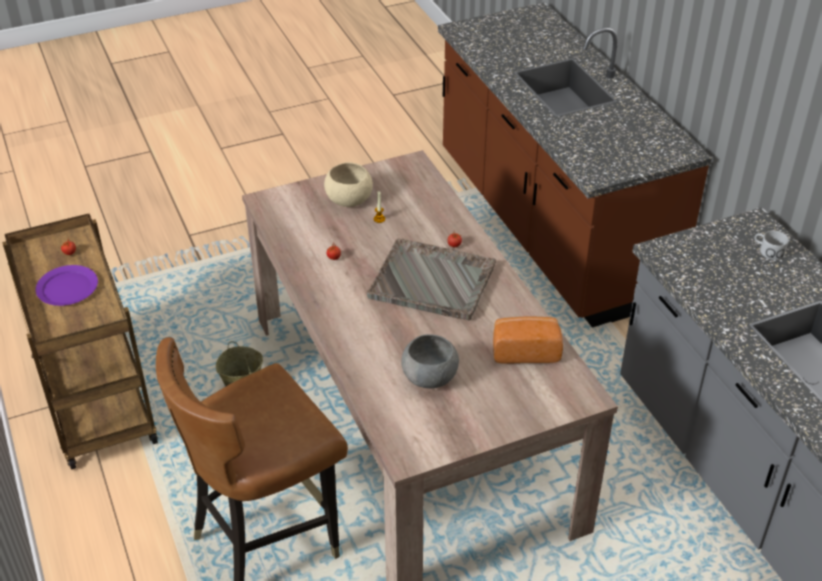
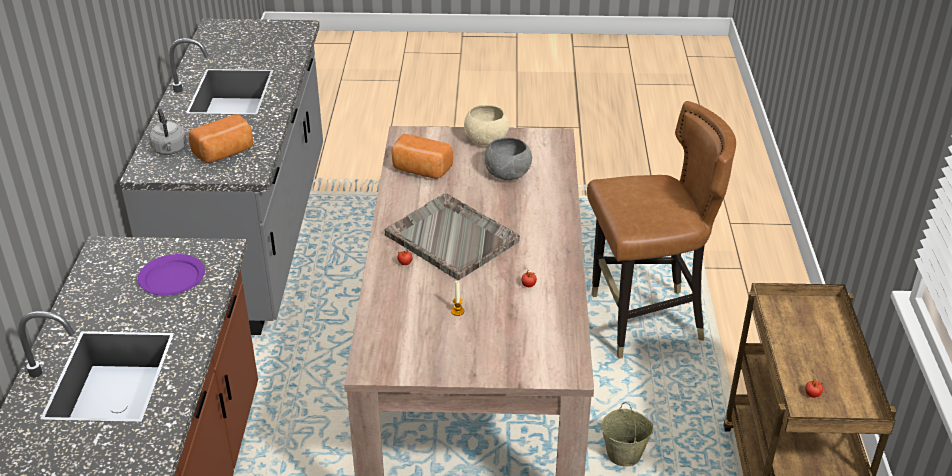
camera: 155 degrees left, 5 degrees down
purple plate [36,265,98,306] -> purple plate moved to [138,254,205,295]
beige bowl [324,162,373,207] -> beige bowl moved to [464,105,509,145]
white mug [755,231,789,260] -> grey kettle [149,109,187,155]
none -> bread [189,114,253,163]

